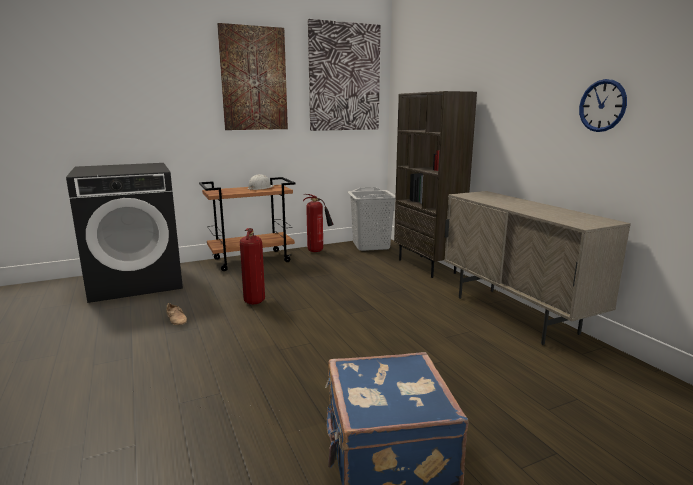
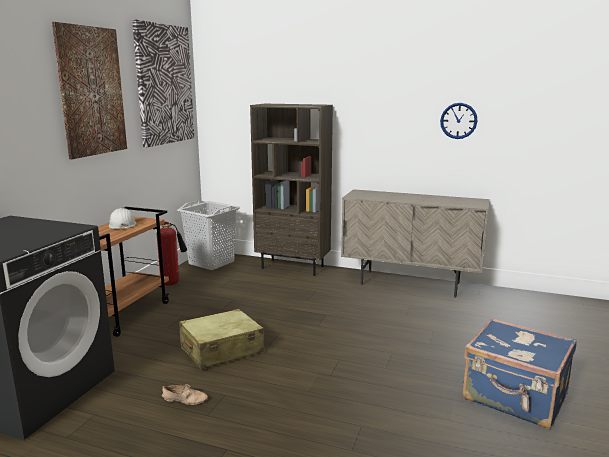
camera: 45 degrees left, 0 degrees up
fire extinguisher [240,228,265,305] -> beige suitcase [179,309,264,369]

